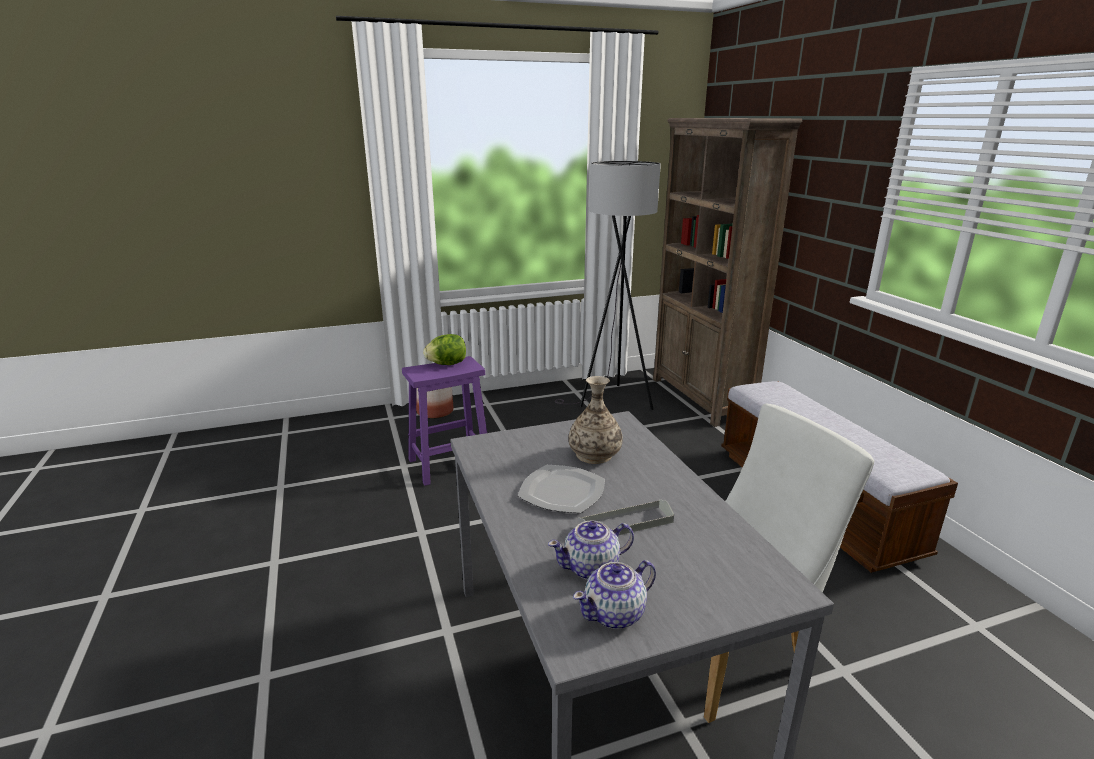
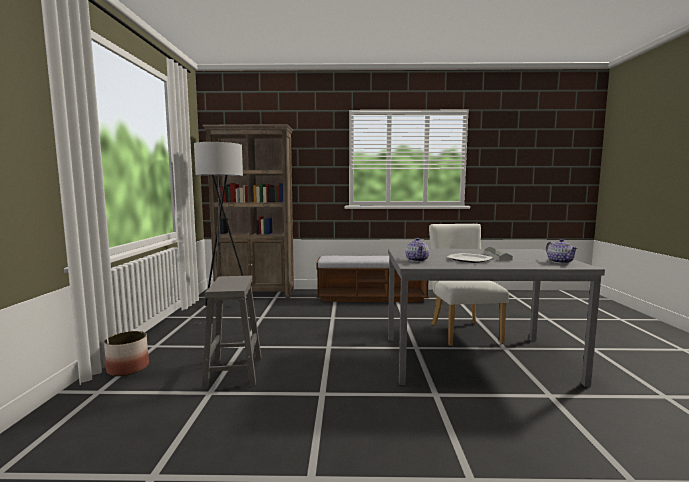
camera: 70 degrees left, 15 degrees down
purple stool [402,356,487,486] -> grey stool [202,276,261,389]
lettuce [423,334,466,365] -> none
teapot [548,520,634,580] -> teapot moved to [406,238,429,262]
vase [568,376,623,464] -> none

